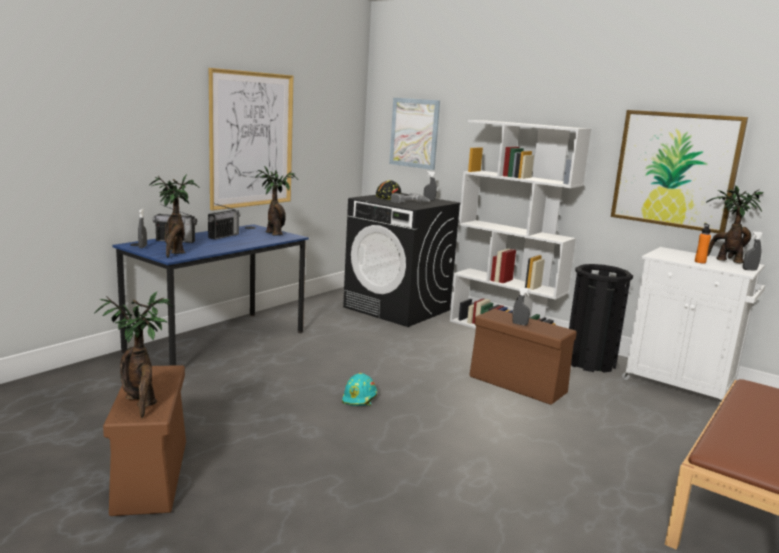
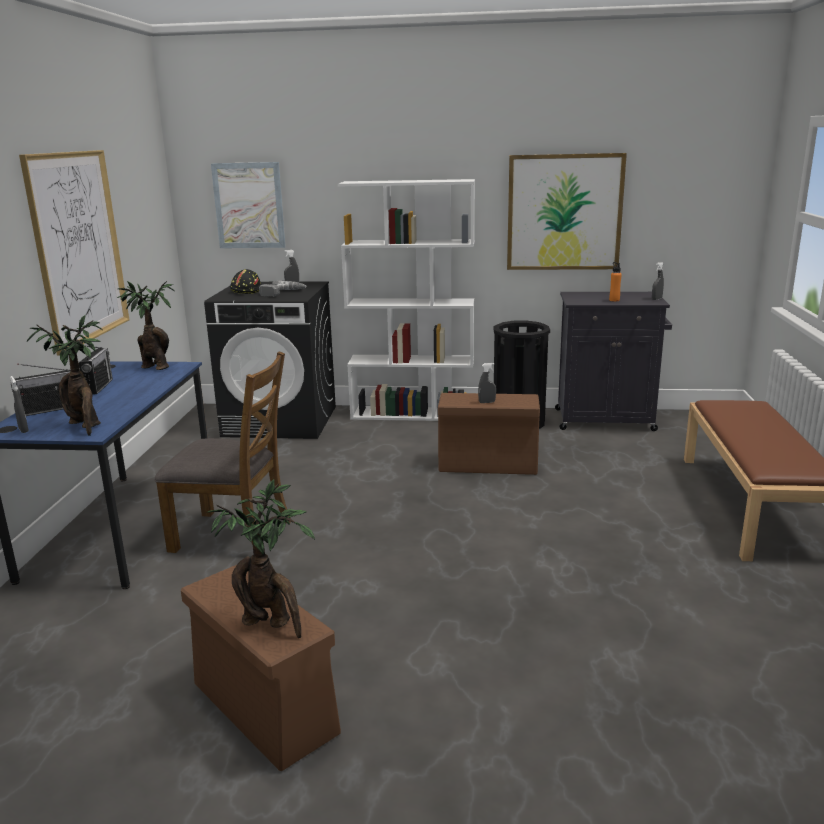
camera: 30 degrees left, 5 degrees up
turquoise hard hat [342,373,377,406] -> none
white cabinet [622,247,765,405] -> black cabinet [555,292,672,431]
potted plant [706,186,764,263] -> none
none -> brown chair [154,351,291,553]

